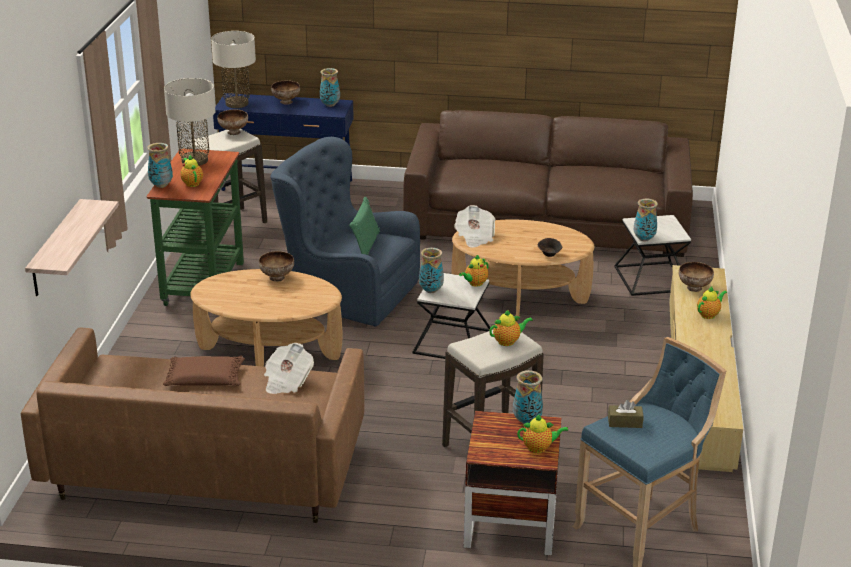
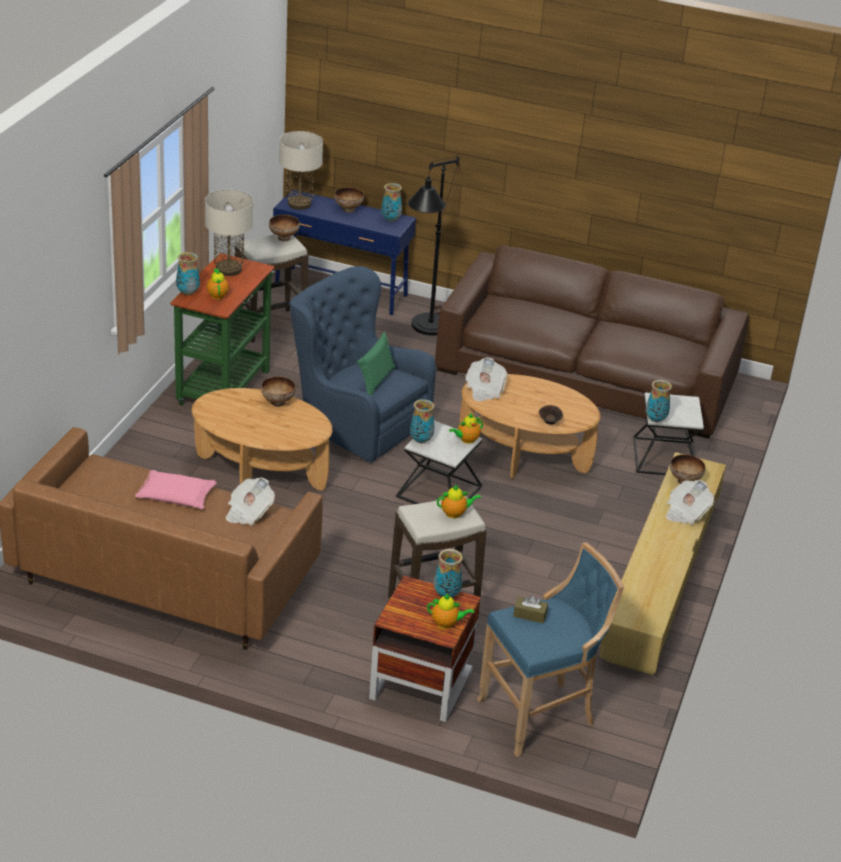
camera: 10 degrees right, 5 degrees up
shelf [25,199,119,296] -> none
brown pillow [163,355,245,386] -> pink pillow [135,470,217,509]
teapot [697,287,727,319] -> newspaper [666,480,714,525]
none -> black floor lamp [408,156,459,336]

